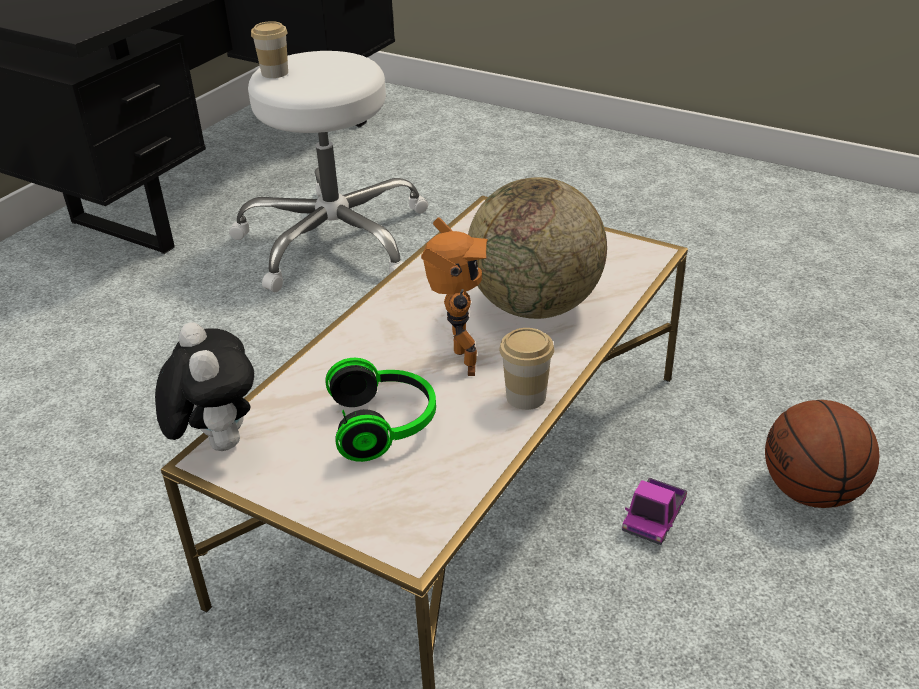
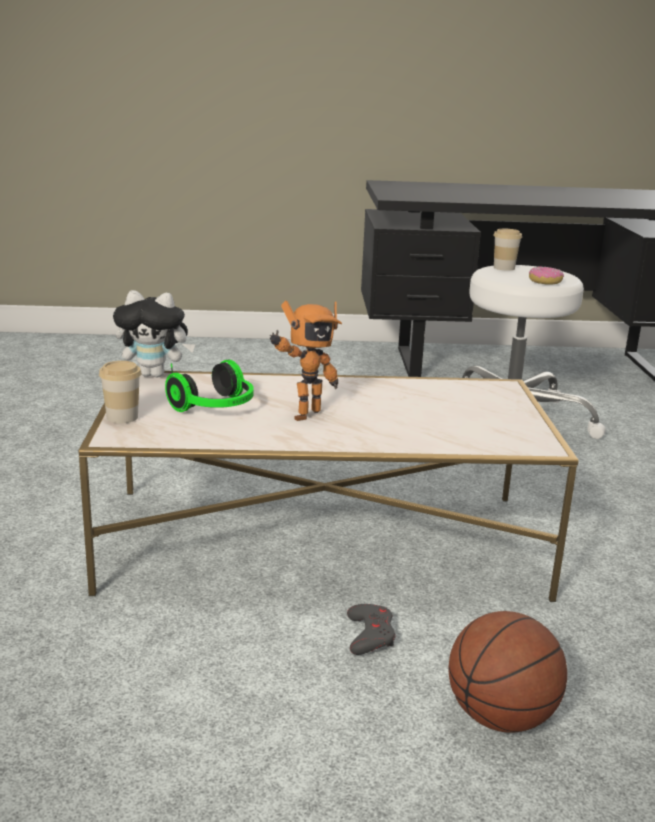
camera: 55 degrees right, 15 degrees down
plush toy [155,322,254,451] -> plush toy turned 60 degrees clockwise [113,290,196,377]
globe [468,177,607,319] -> none
cup [499,328,554,410] -> cup moved to [99,361,142,423]
toy truck [622,477,687,545] -> grey game controller [347,604,395,655]
none -> donut [529,266,564,285]

